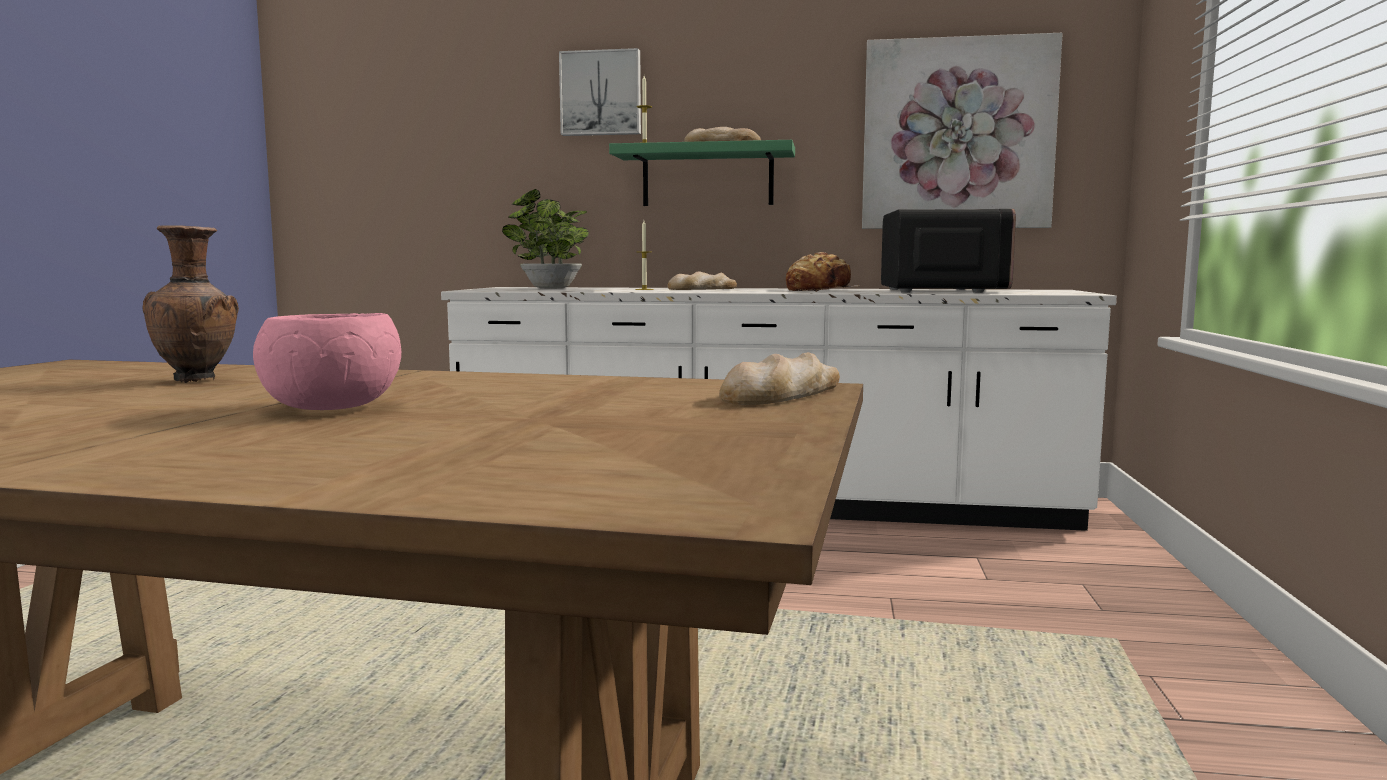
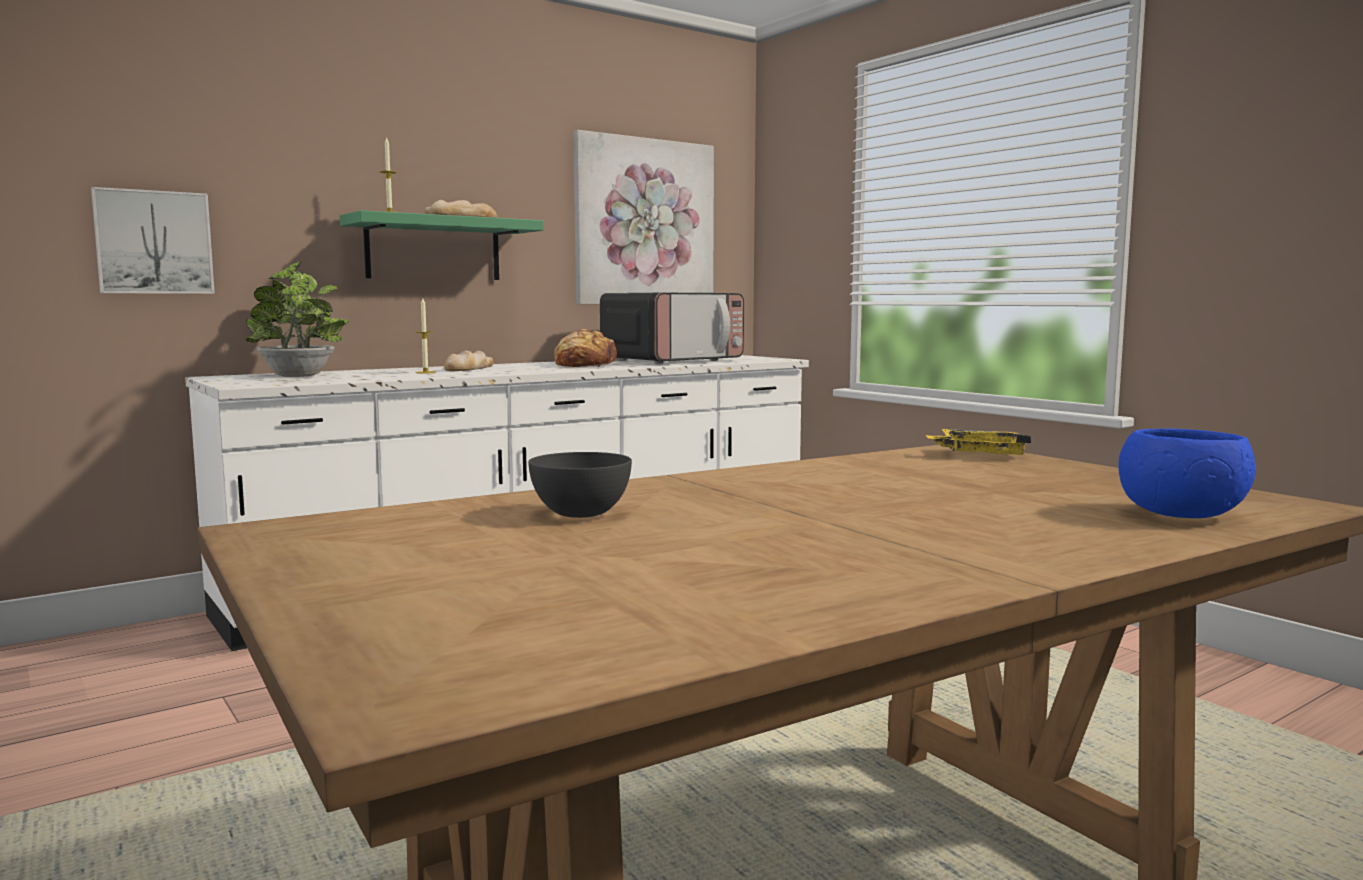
camera: 45 degrees left, 0 degrees up
brown vase [142,225,239,383] -> grey bowl [528,452,632,518]
pink bowl [253,313,401,410] -> none
picture [559,48,641,136] -> picture moved to [91,187,215,294]
bread [719,352,840,405] -> yellow tray [926,429,1031,455]
microwave [881,209,1016,293] -> microwave turned 90 degrees clockwise [600,293,744,364]
none -> blue bowl [1118,428,1256,518]

